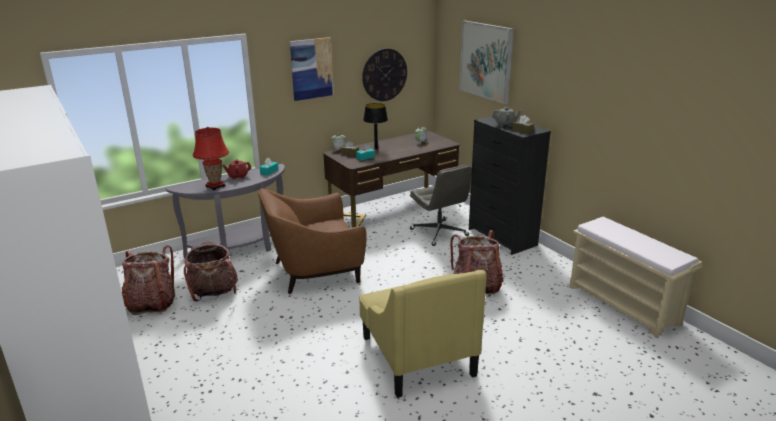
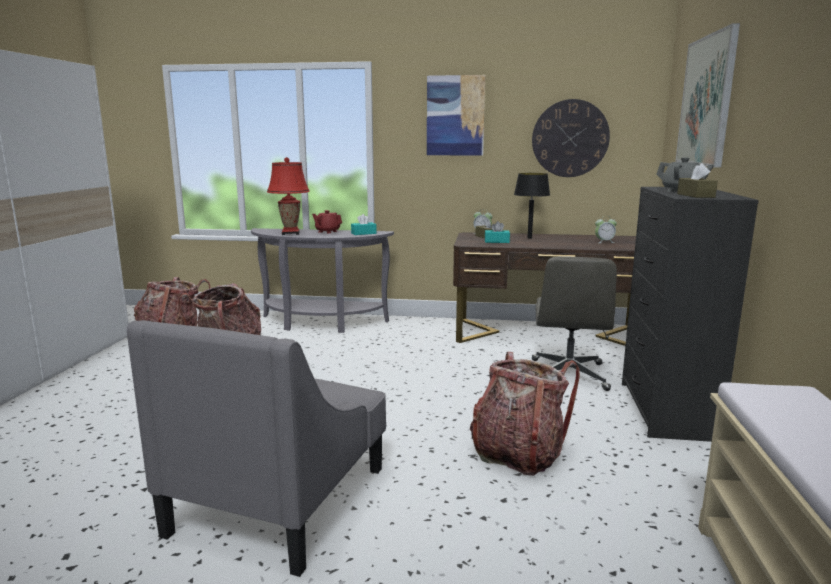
camera: 40 degrees right, 10 degrees down
brown armchair [258,189,367,294] -> none
yellow armchair [359,270,486,398] -> grey armchair [127,320,386,577]

